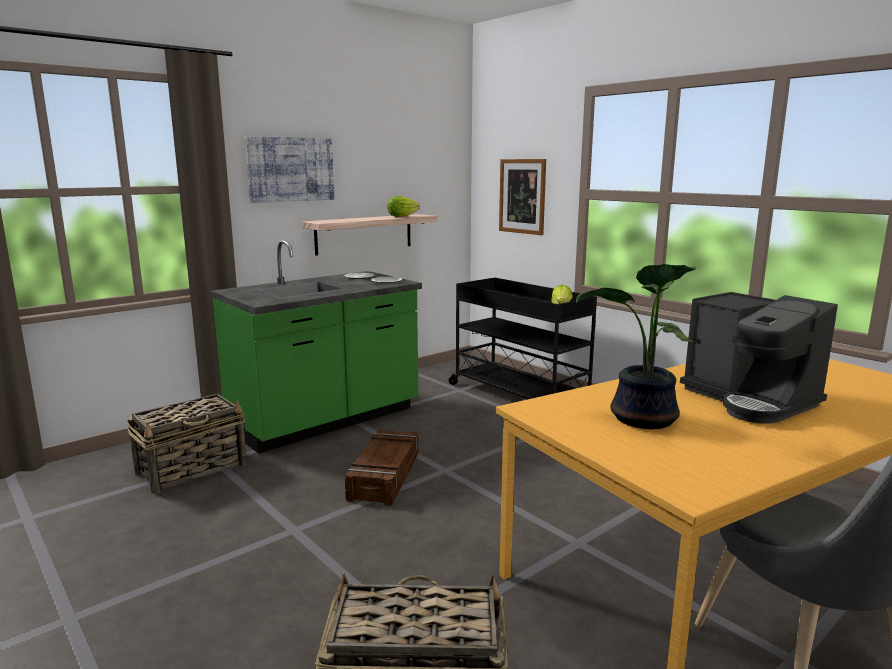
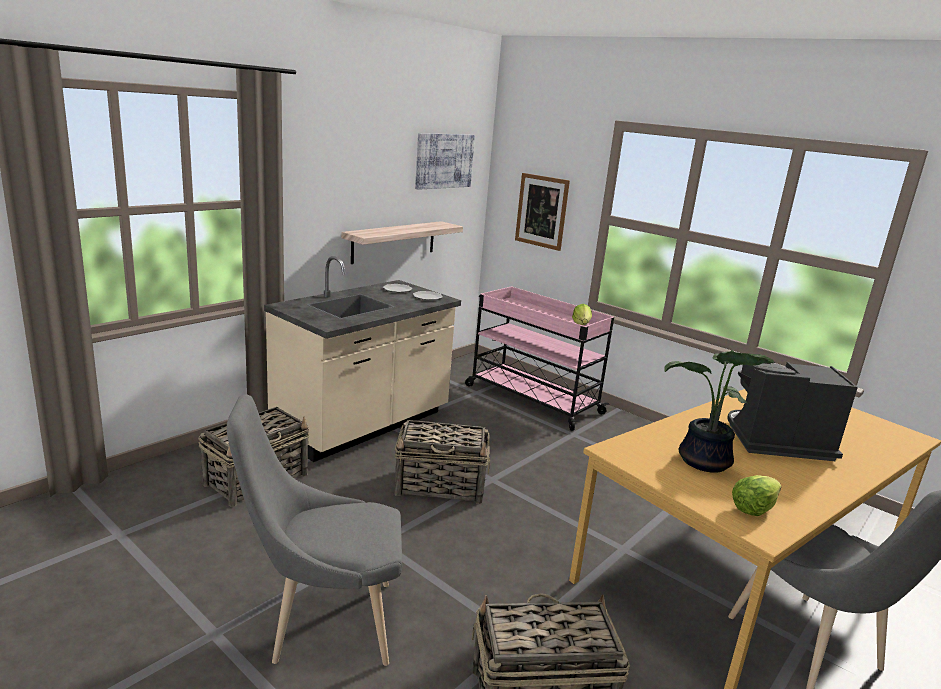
camera: 10 degrees left, 5 degrees up
green counter [210,240,422,454] -> beige counter [264,256,461,462]
picture [245,136,335,203] -> picture moved to [415,133,475,190]
crate [345,430,419,506] -> basket [395,420,490,504]
lettuce [388,196,420,217] -> lettuce moved to [732,475,781,516]
black cart [449,278,597,399] -> pink cart [465,286,614,431]
coffee machine [680,292,838,424] -> coffee machine turned 135 degrees clockwise [727,362,858,461]
none -> grey chair [227,394,402,666]

